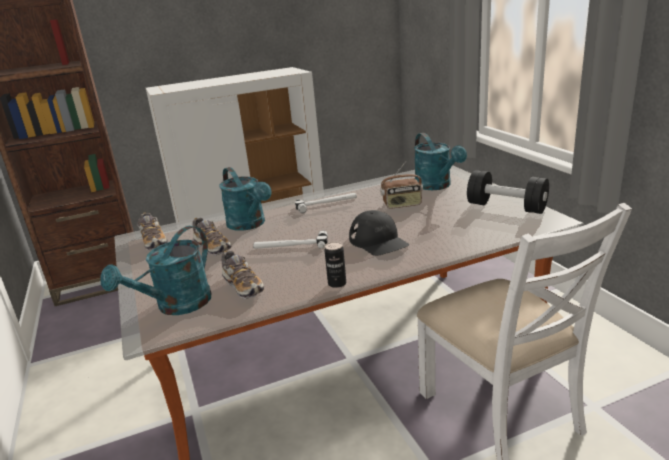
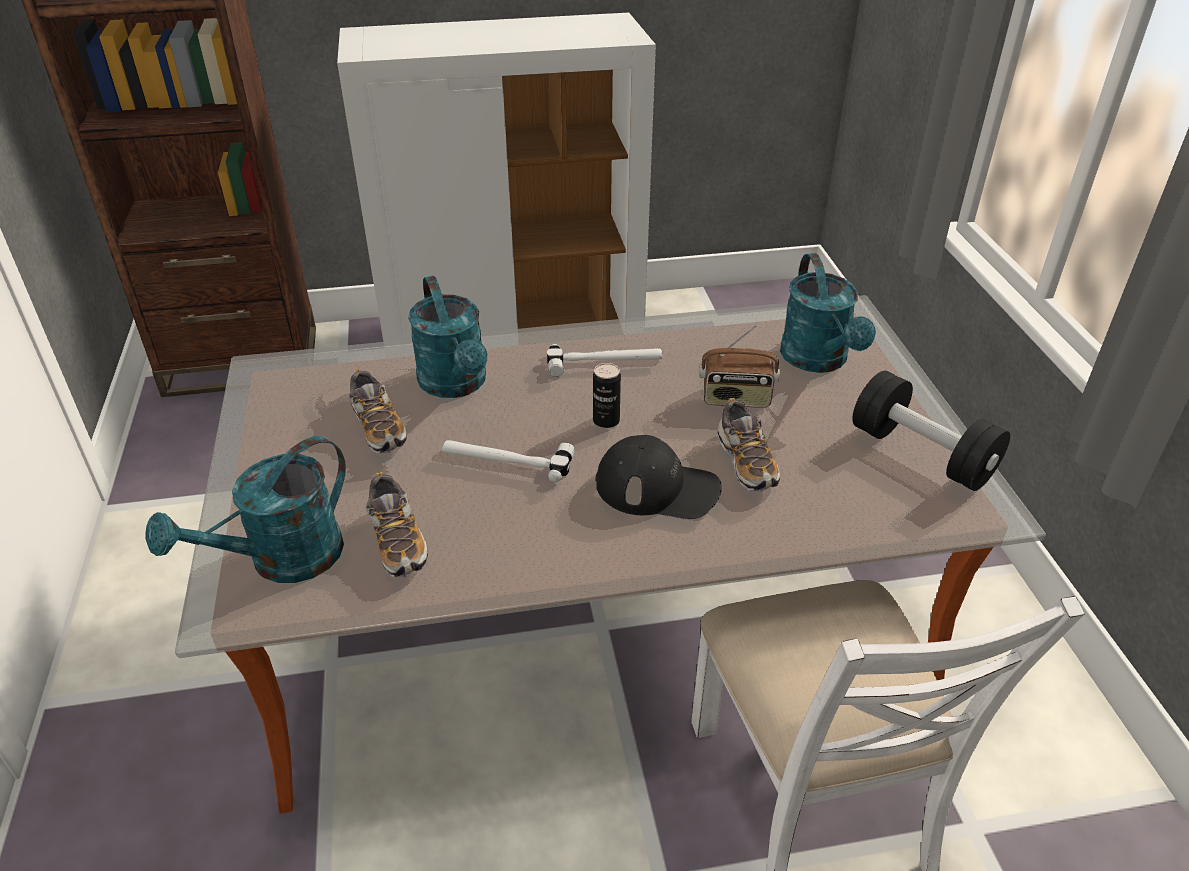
camera: 10 degrees right, 15 degrees up
shoe [137,212,168,251] -> shoe moved to [717,398,780,492]
can [324,242,346,288] -> can moved to [593,363,621,428]
black cap [349,210,409,256] -> black cap turned 60 degrees counterclockwise [595,435,722,519]

